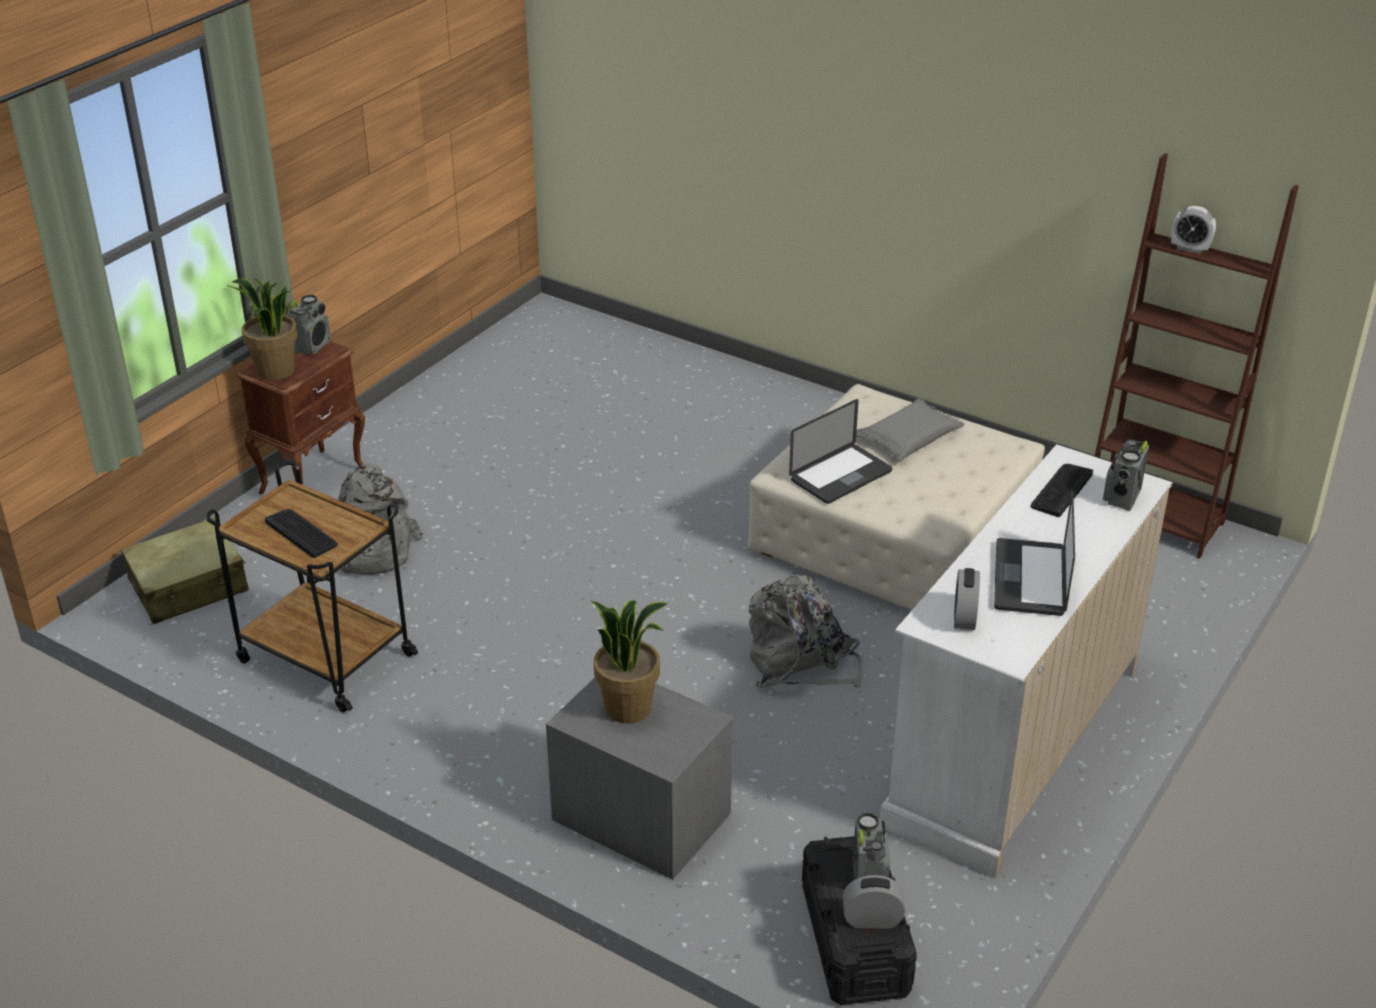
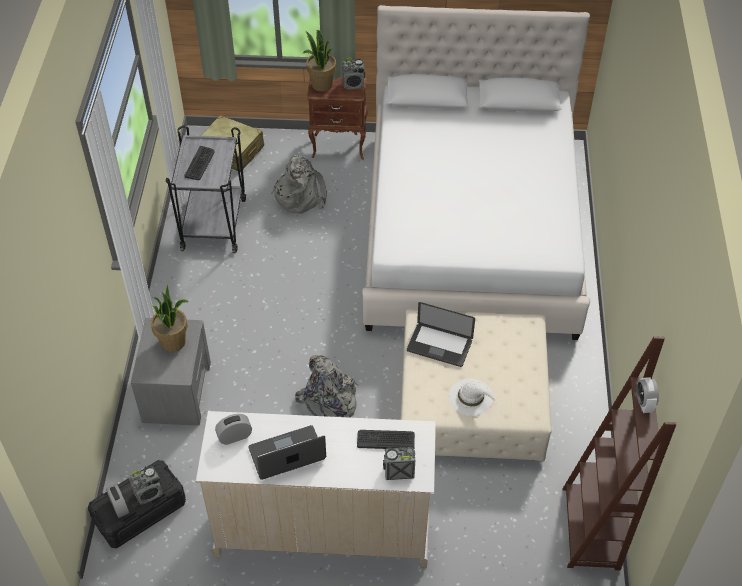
camera: 60 degrees right, 15 degrees up
brown cart [206,461,418,712] -> grey cart [166,125,246,253]
grey pillow [856,399,965,461] -> none
none -> white bed [362,5,590,340]
none -> white hat [449,379,499,416]

